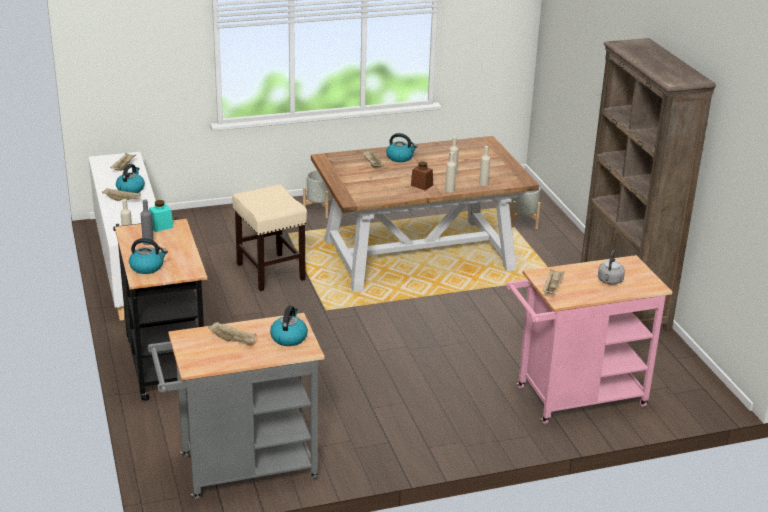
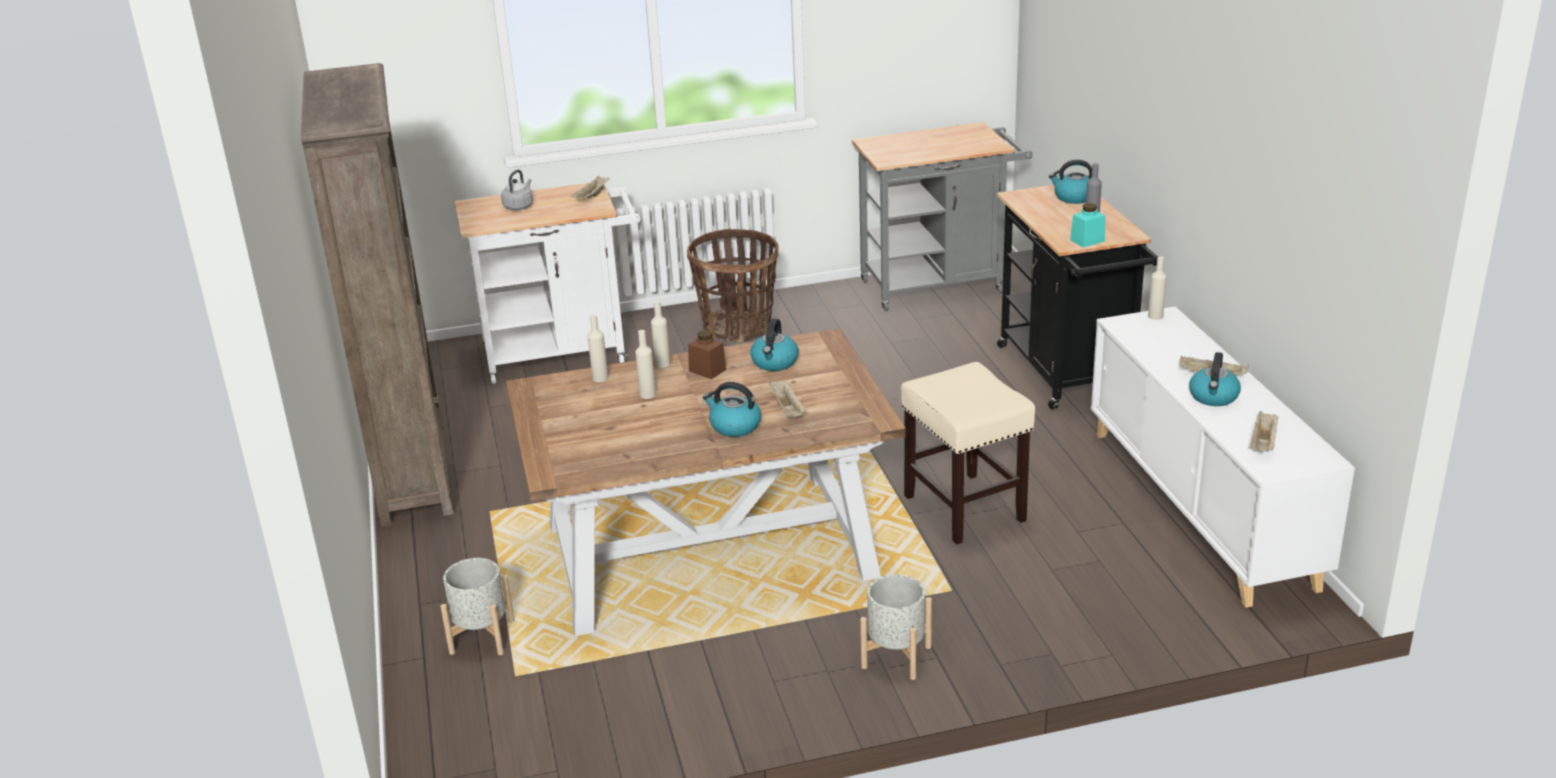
camera: 175 degrees left, 0 degrees up
beige tray [208,322,257,343] -> none
kettle [270,305,308,346] -> kettle moved to [750,318,799,371]
pink cart [506,255,672,424] -> white cart [454,183,640,384]
none -> basket [687,228,778,342]

